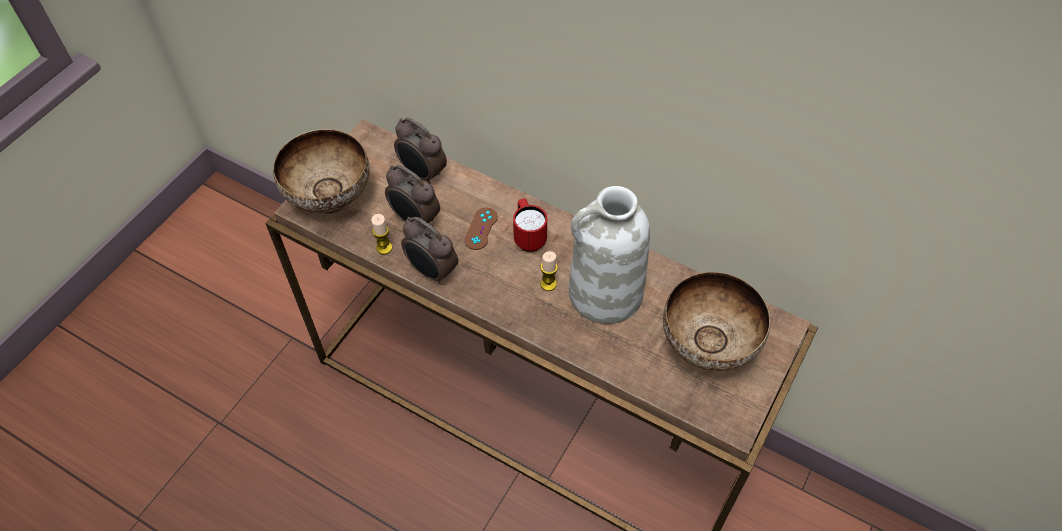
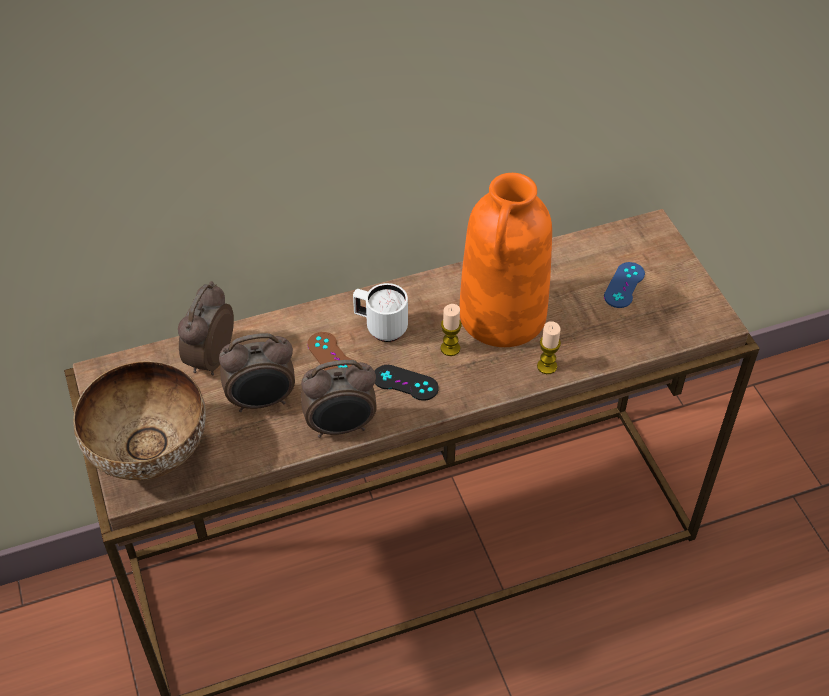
camera: 50 degrees left, 5 degrees down
candle [371,214,392,254] -> candle moved to [537,321,561,374]
alarm clock [394,118,447,184] -> alarm clock turned 120 degrees clockwise [178,281,234,375]
red mug [513,199,547,252] -> white mug [353,283,408,342]
white vase [569,186,650,324] -> orange vase [459,173,552,347]
bowl [663,272,770,371] -> blue game controller [604,262,645,308]
none -> black game controller [375,365,439,401]

